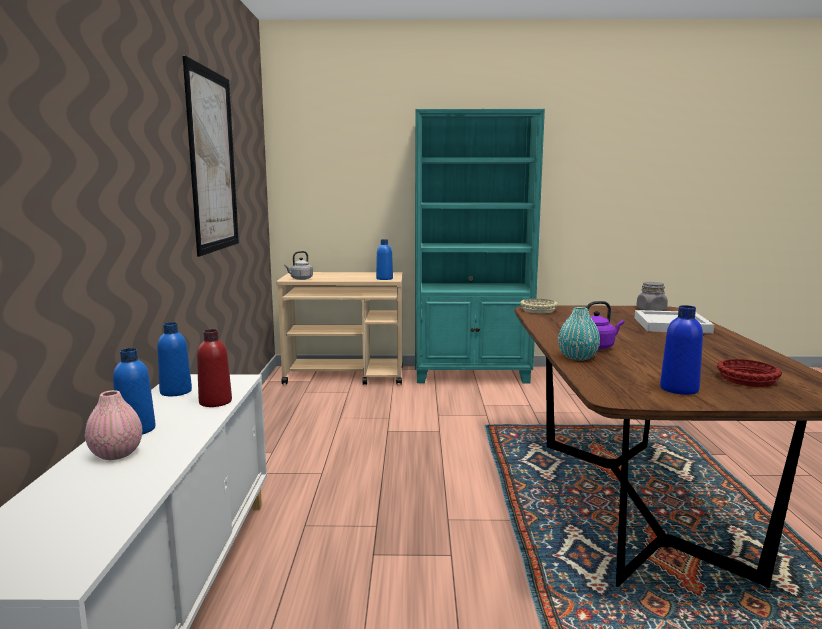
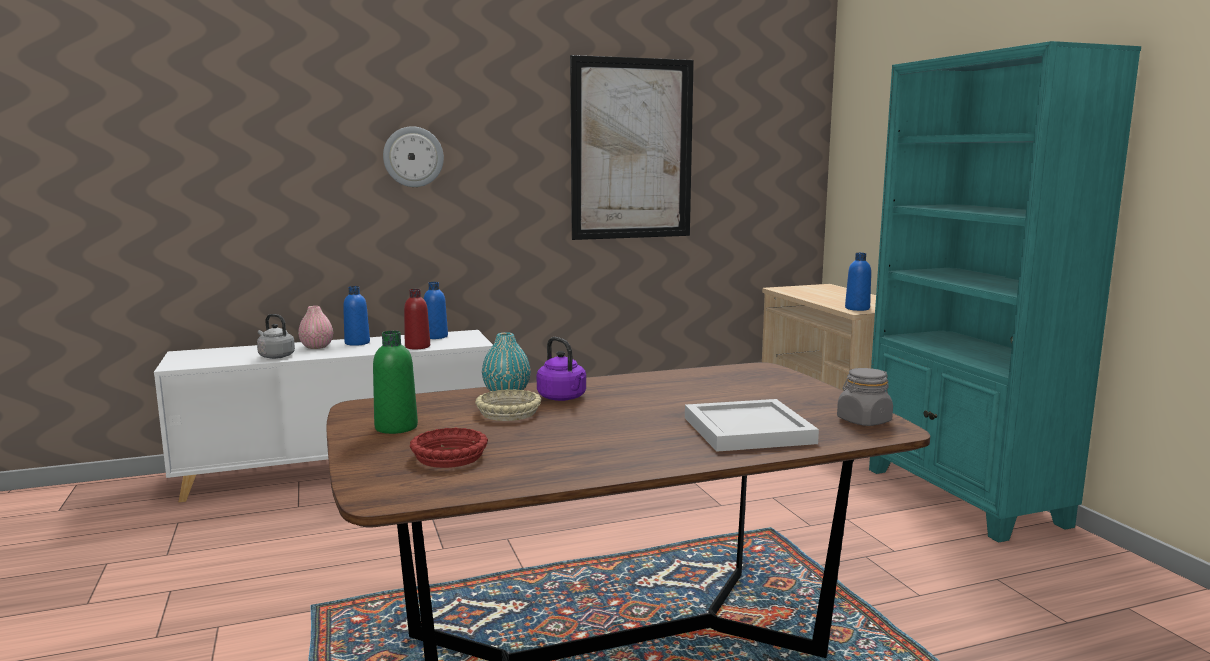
camera: 70 degrees right, 0 degrees up
grey kettle [284,251,313,280] -> grey kettle moved to [257,314,295,359]
beige bowl [520,299,558,313] -> beige bowl moved to [475,389,542,421]
blue bottle [660,305,703,395] -> green bottle [373,331,418,434]
none -> wall clock [383,126,444,187]

